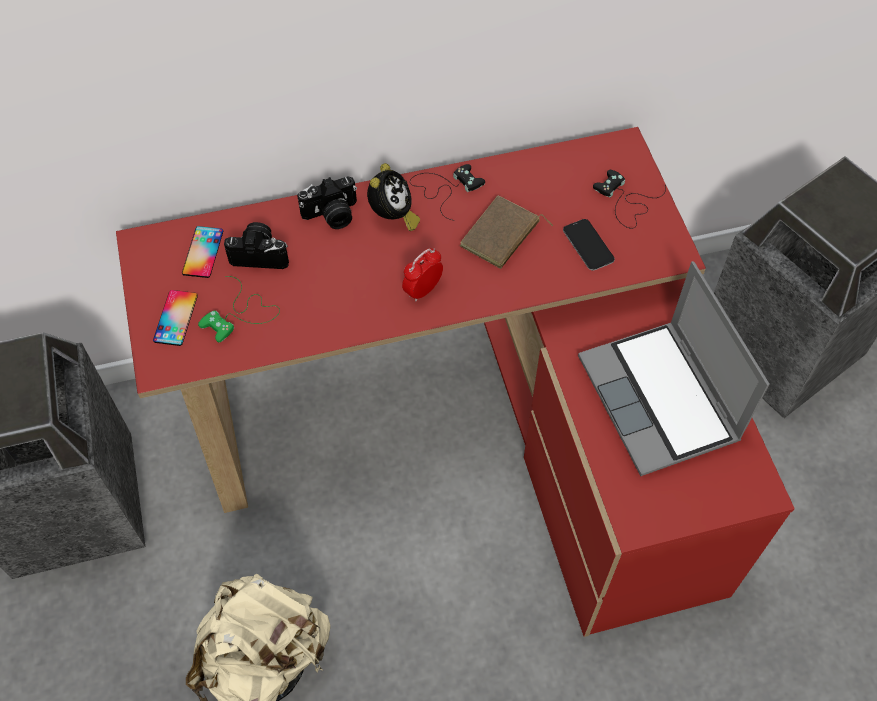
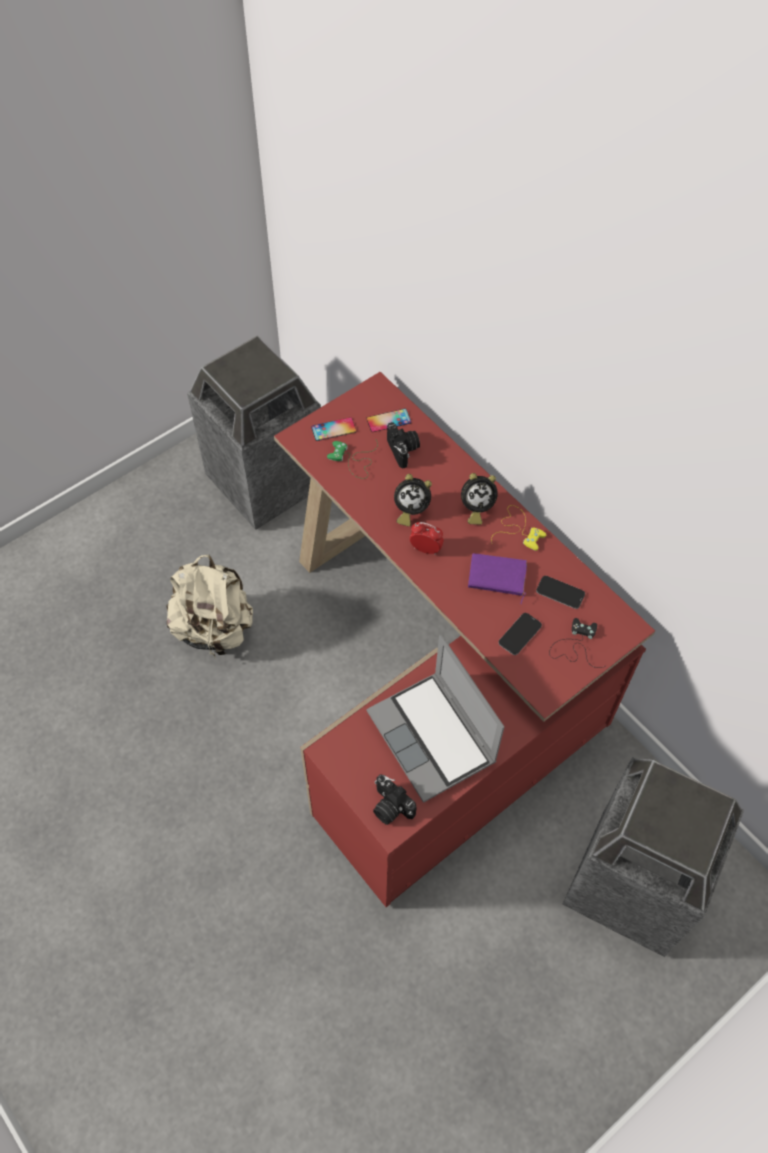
camera: 65 degrees right, 0 degrees up
camera [297,176,357,229] -> camera moved to [373,775,416,825]
black game controller [410,164,485,221] -> yellow game controller [491,505,546,551]
brown book [459,195,553,269] -> purple book [468,553,527,604]
laptop [578,261,769,476] -> laptop turned 75 degrees counterclockwise [366,635,504,803]
none -> alarm clock [394,474,432,526]
none -> phone [536,576,585,609]

